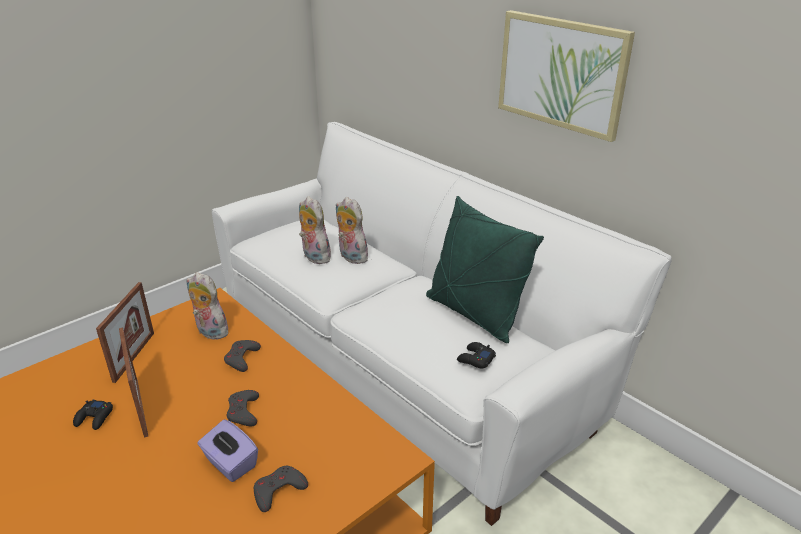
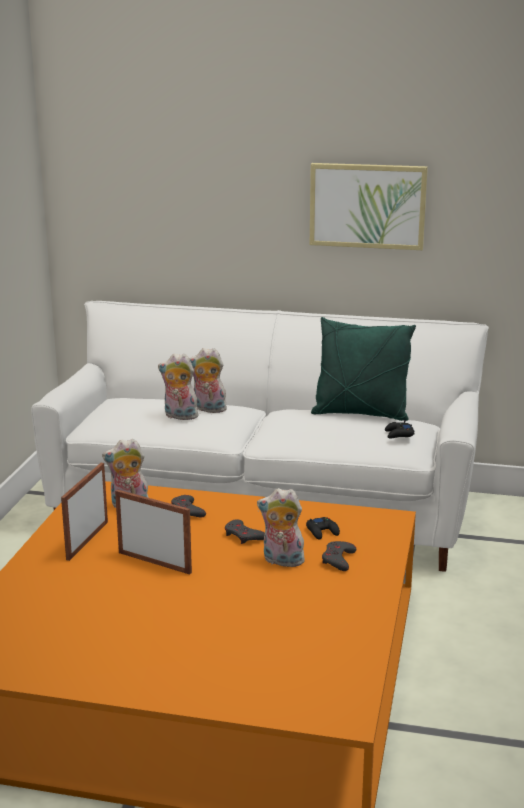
camera: 35 degrees left, 10 degrees down
black game controller [73,400,113,430] -> black game controller moved to [306,517,340,540]
picture frame [96,282,154,383] -> picture frame turned 135 degrees counterclockwise [61,463,108,561]
purple tissue box [197,419,258,482] -> plush toy [257,488,307,567]

